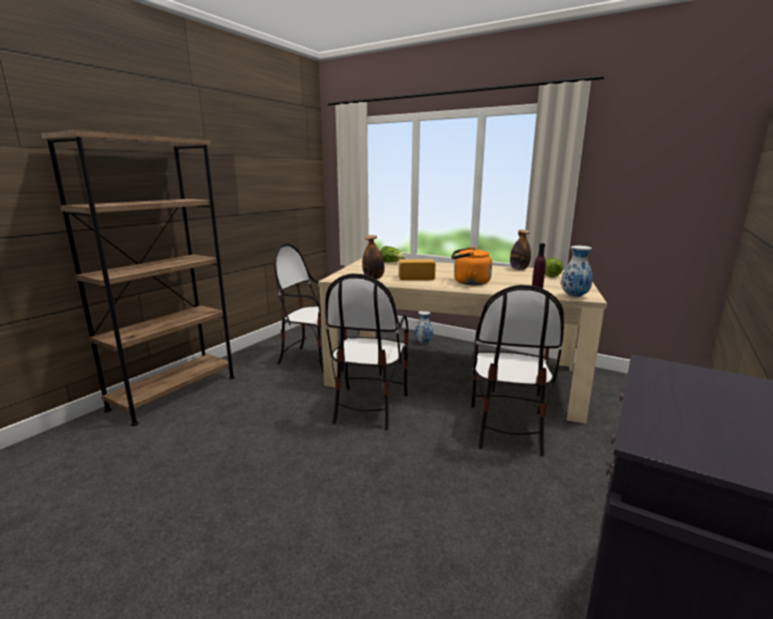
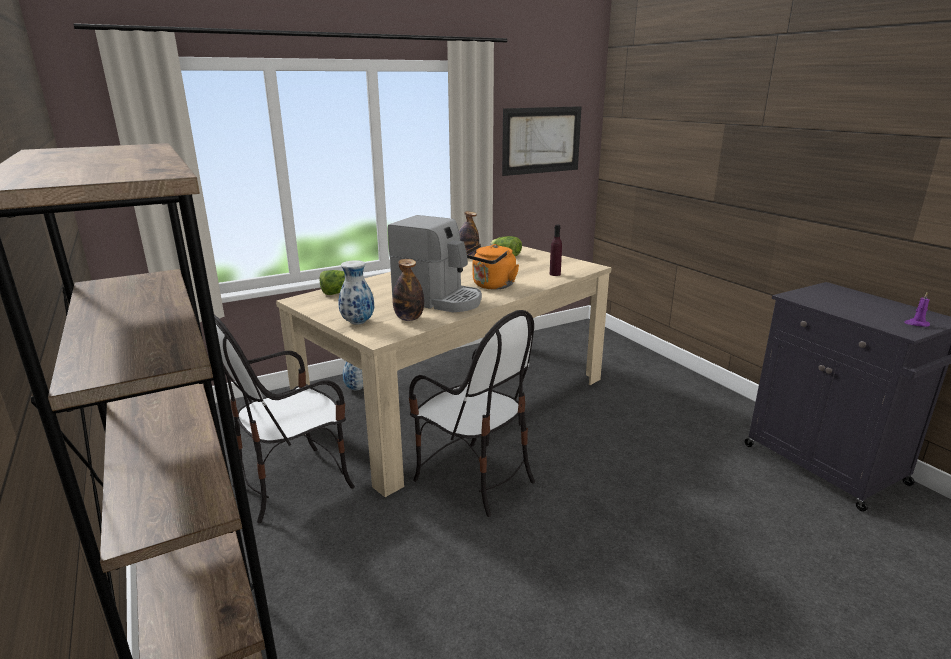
camera: 60 degrees left, 5 degrees up
bread [399,259,436,280] -> coffee machine [388,215,482,312]
chair [471,285,564,456] -> none
vase [561,246,593,297] -> vase moved to [338,260,374,325]
none -> picture [502,106,582,176]
none -> purple candle [904,293,930,327]

